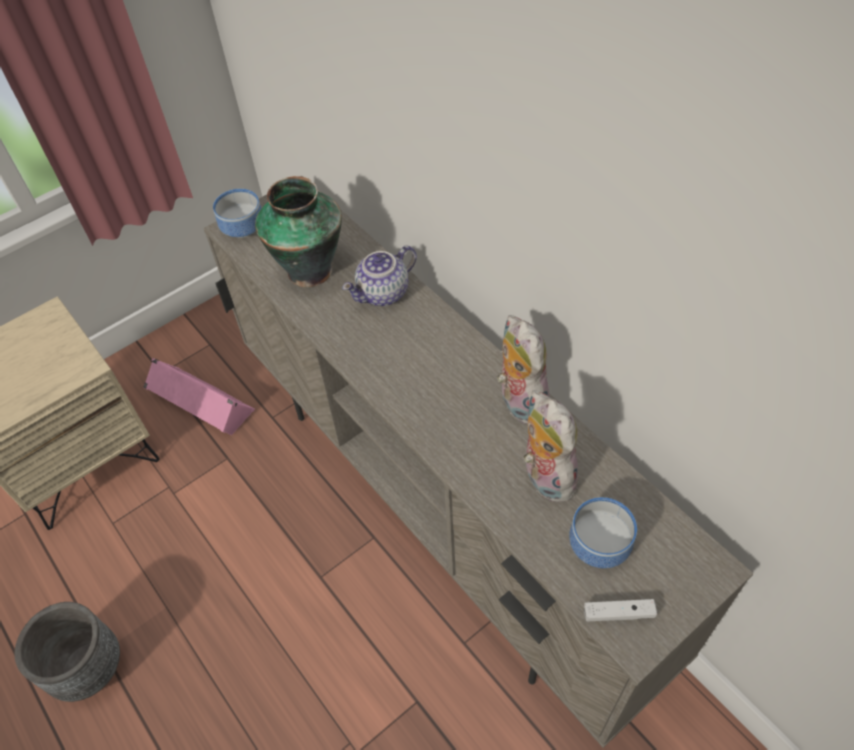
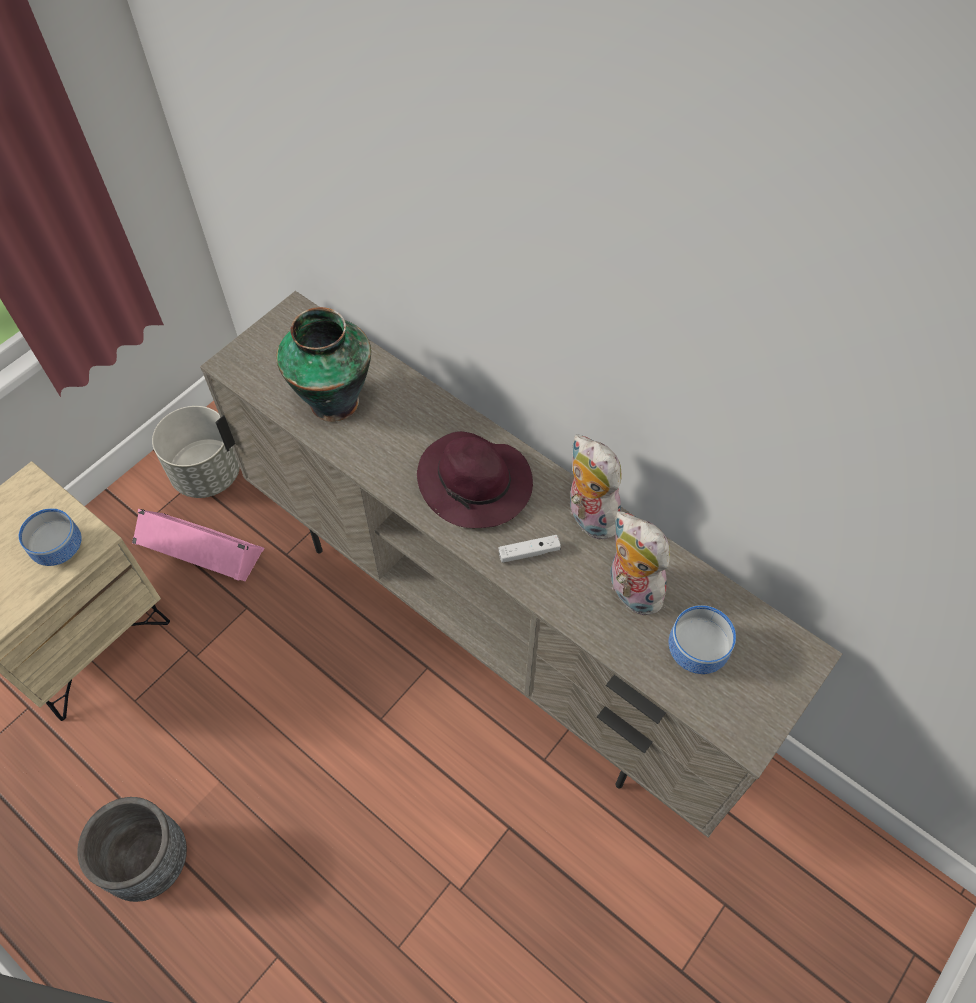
camera: 15 degrees left, 5 degrees up
bowl [213,189,261,238] -> bowl moved to [19,508,82,566]
teapot [342,246,417,306] -> none
white game controller [584,599,657,621] -> white game controller moved to [499,535,561,563]
none -> grey planter [152,406,240,498]
none -> purple hat [417,431,533,528]

